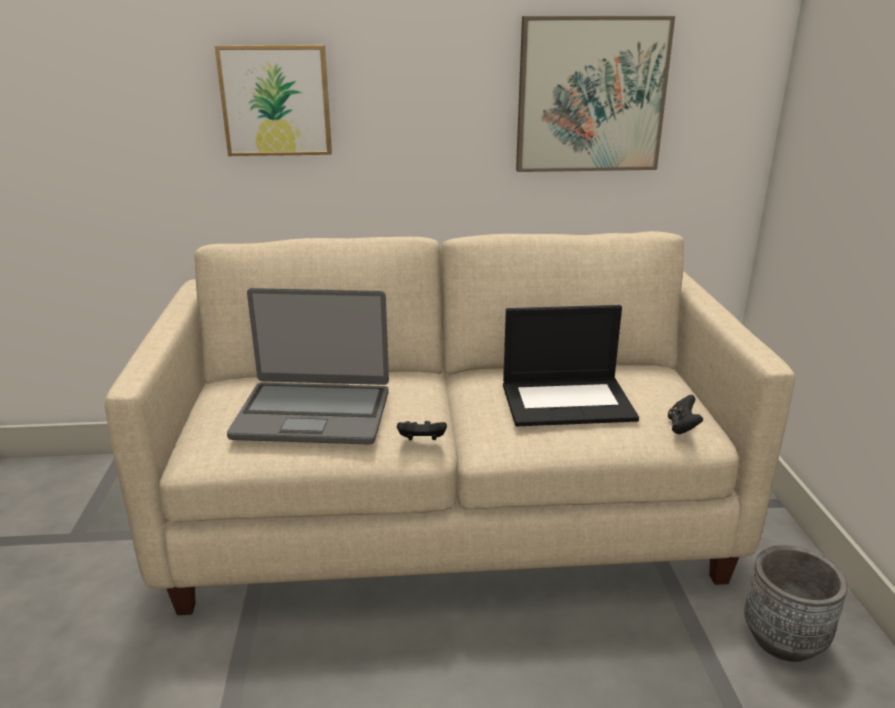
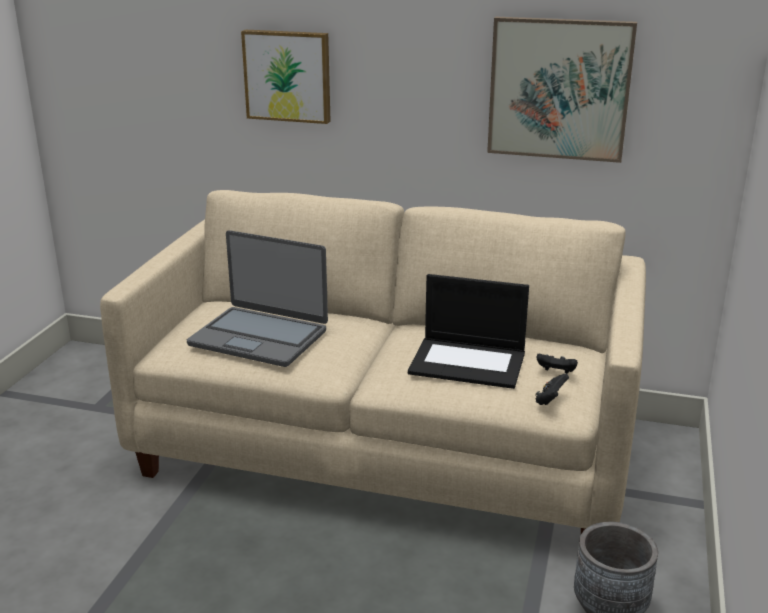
camera: 20 degrees right, 0 degrees up
black game controller [397,421,447,440] -> black game controller moved to [537,353,578,374]

